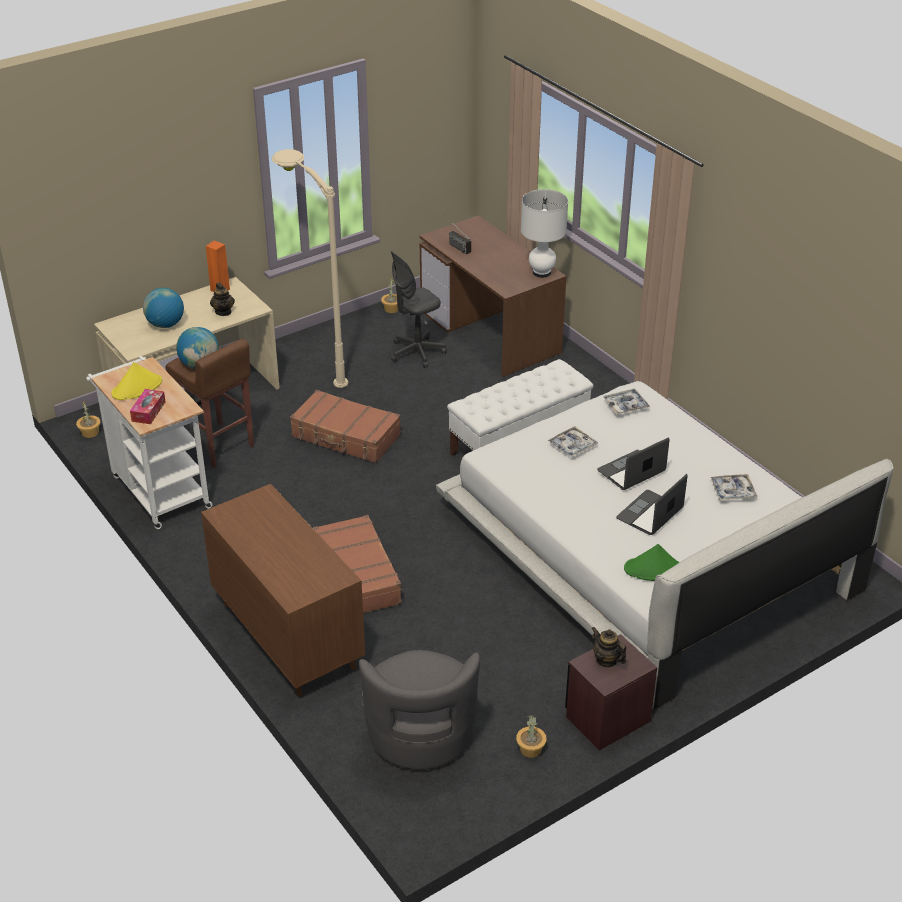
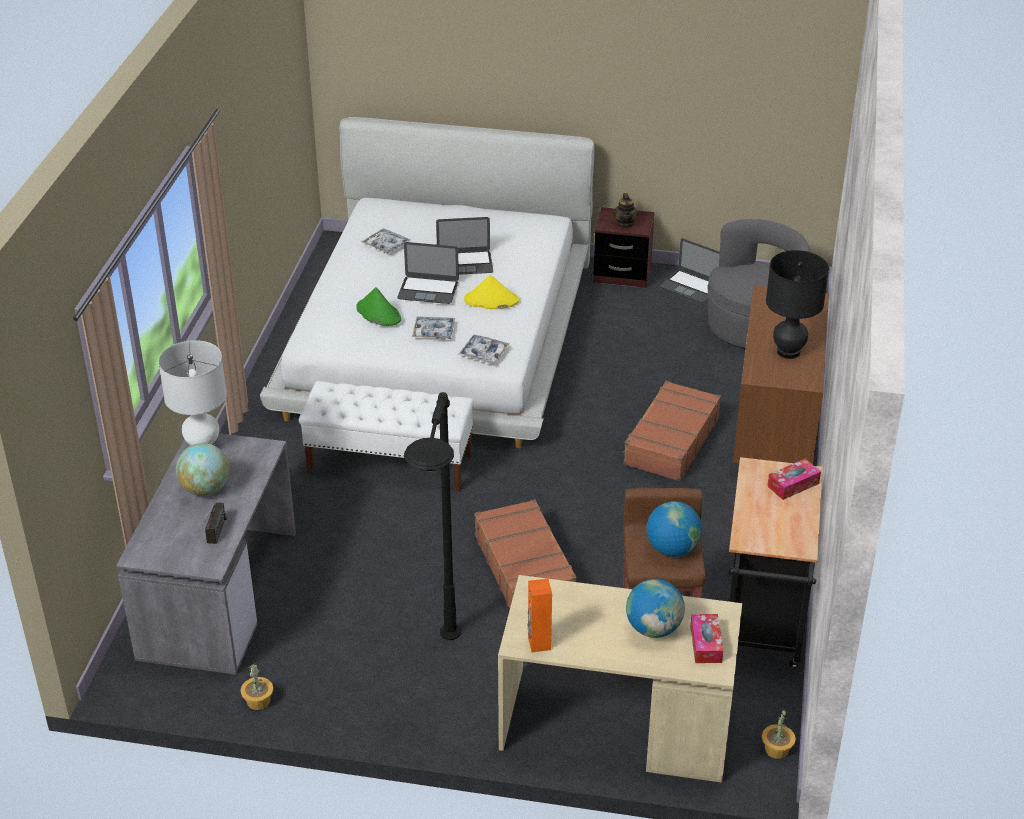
camera: 135 degrees left, 0 degrees up
white cart [86,356,212,529] -> black cart [729,457,823,668]
yellow hat [112,362,162,400] -> yellow hat moved to [464,275,519,309]
teapot [210,282,235,316] -> none
beige floor lamp [272,149,348,388] -> black floor lamp [404,392,461,640]
grey office chair [391,251,447,368] -> none
brown desk [419,215,566,377] -> grey desk [116,433,296,675]
potted plant [516,715,547,758] -> laptop [660,239,720,302]
tray [603,389,650,414] -> tray moved to [458,335,509,364]
green hat [624,544,680,581] -> green hat moved to [356,287,401,326]
none -> globe [176,443,230,496]
none -> tissue box [690,614,723,663]
none -> black table lamp [766,250,829,359]

